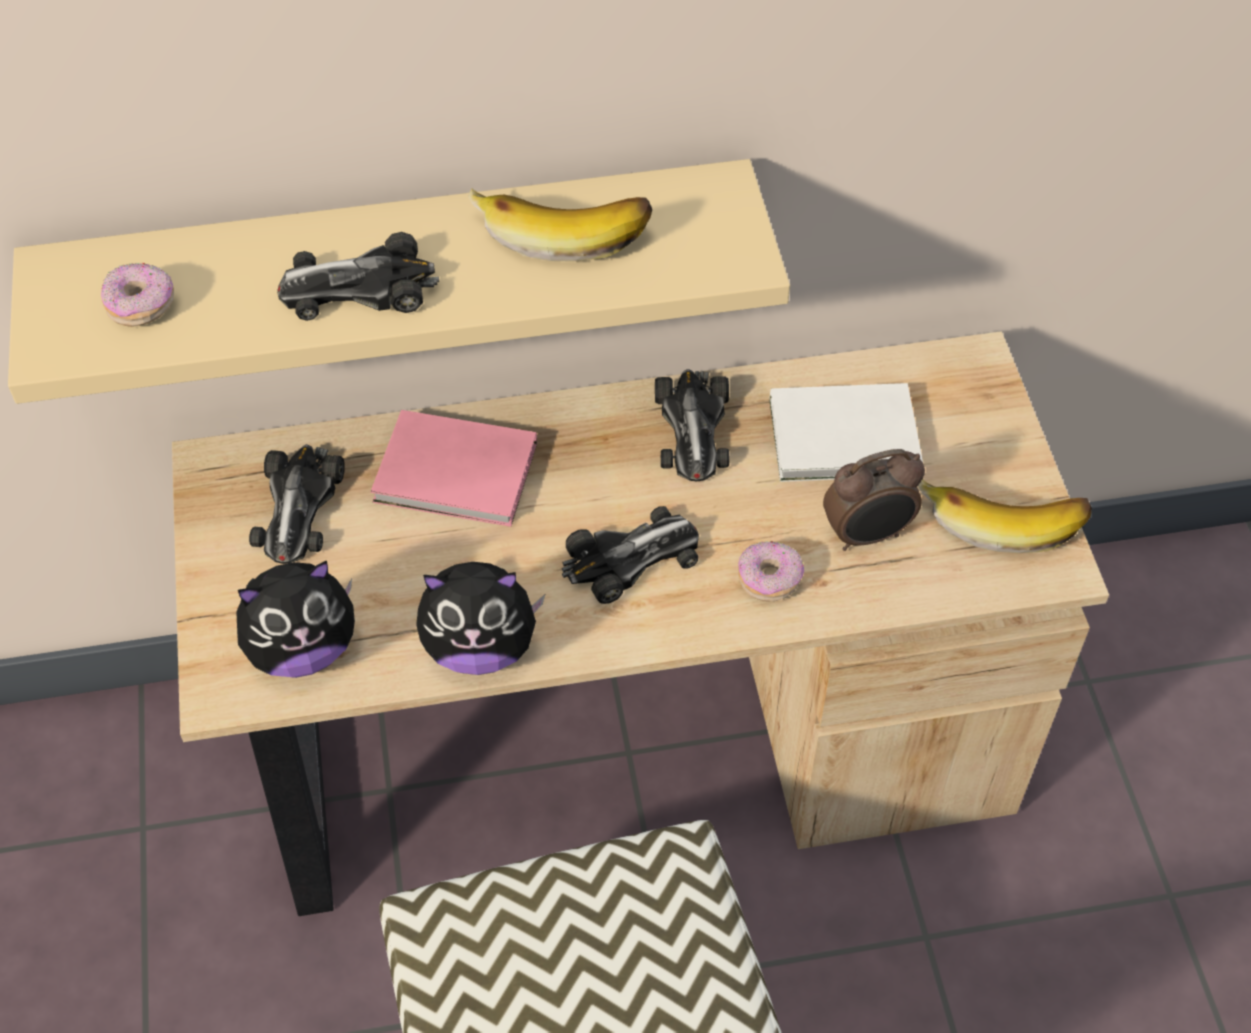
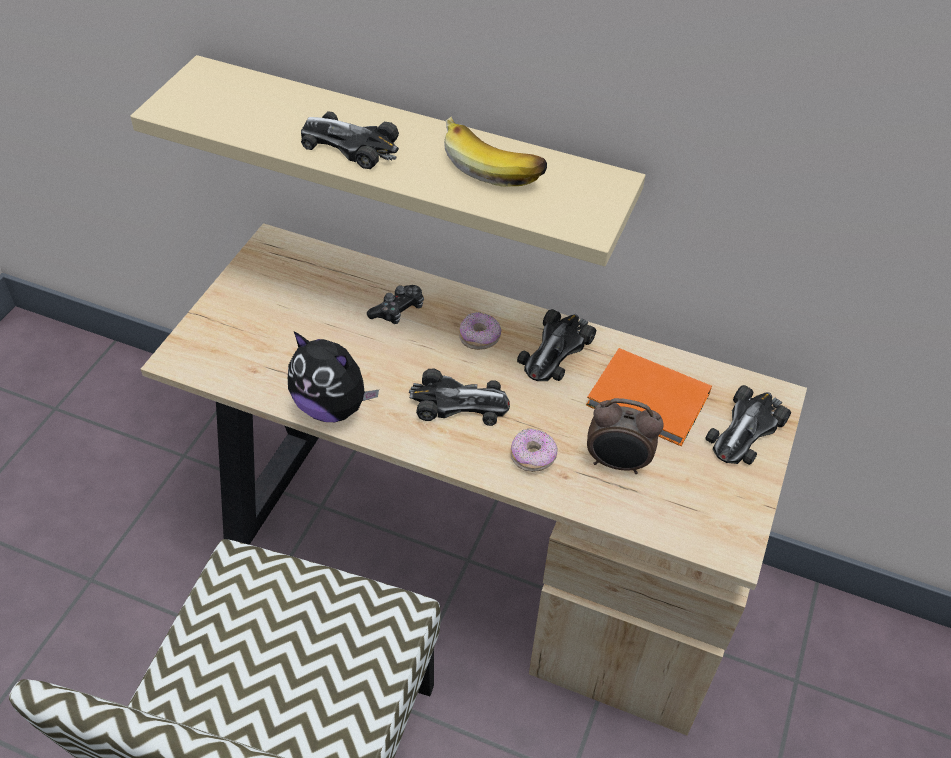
camera: 30 degrees right, 5 degrees down
donut [101,263,174,327] -> donut moved to [459,312,501,350]
plush toy [236,561,355,678] -> none
toy car [249,444,345,564] -> toy car moved to [705,385,791,465]
pink book [371,410,537,527] -> game controller [367,285,424,324]
white book [769,383,923,482] -> orange book [586,348,712,446]
banana [918,479,1092,553] -> none

